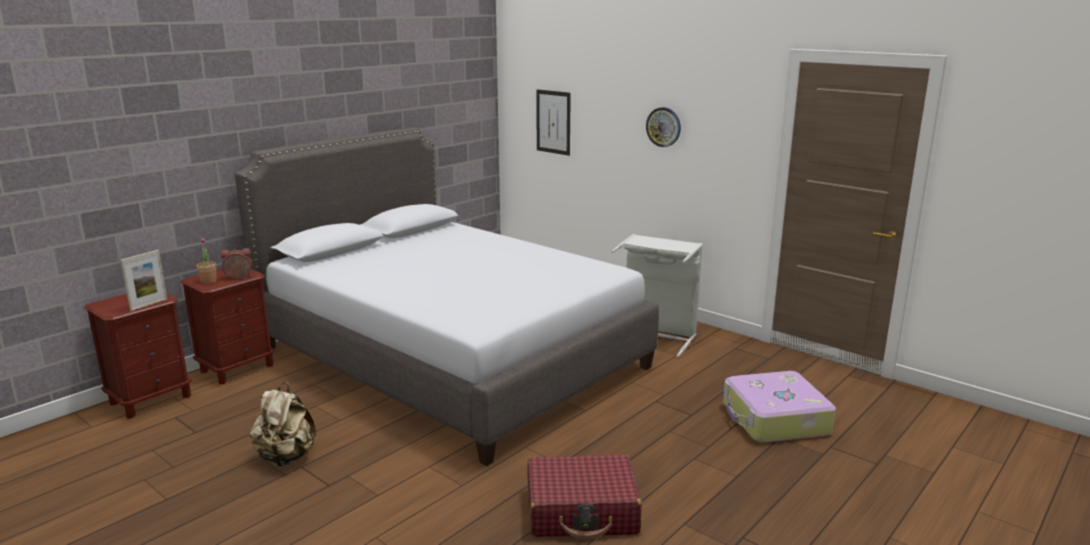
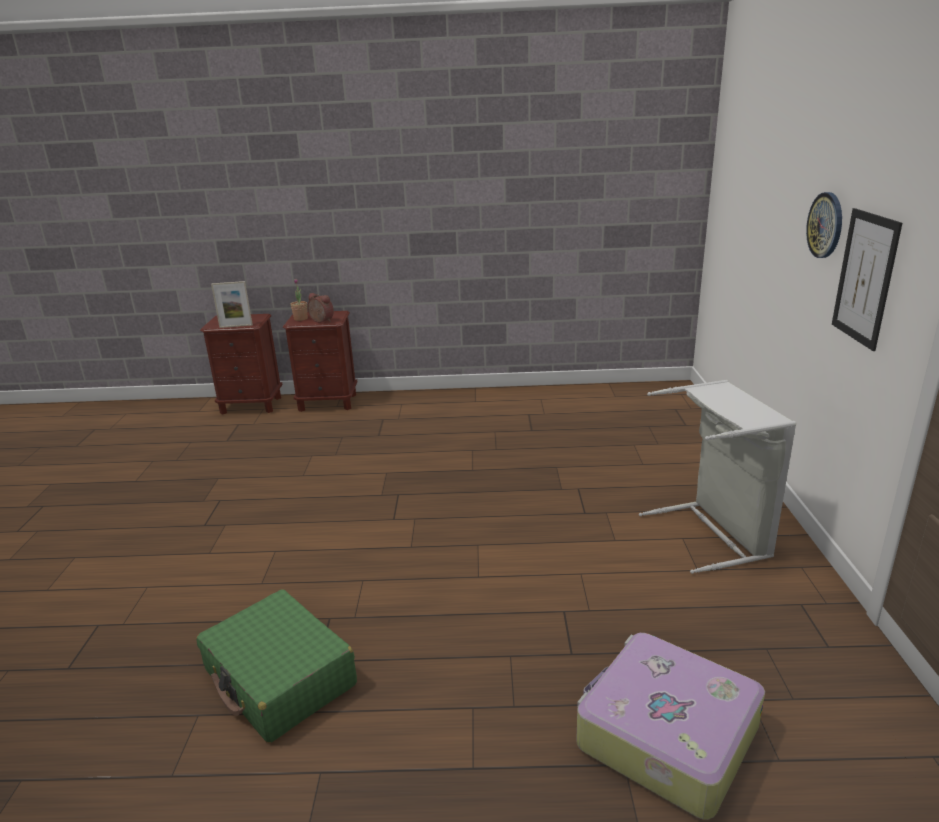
camera: 50 degrees right, 5 degrees up
grey bed [235,127,659,466] -> none
beige backpack [250,382,316,466] -> none
red suitcase [527,455,642,540] -> green suitcase [196,589,357,743]
picture [536,89,571,156] -> picture moved to [832,208,902,351]

